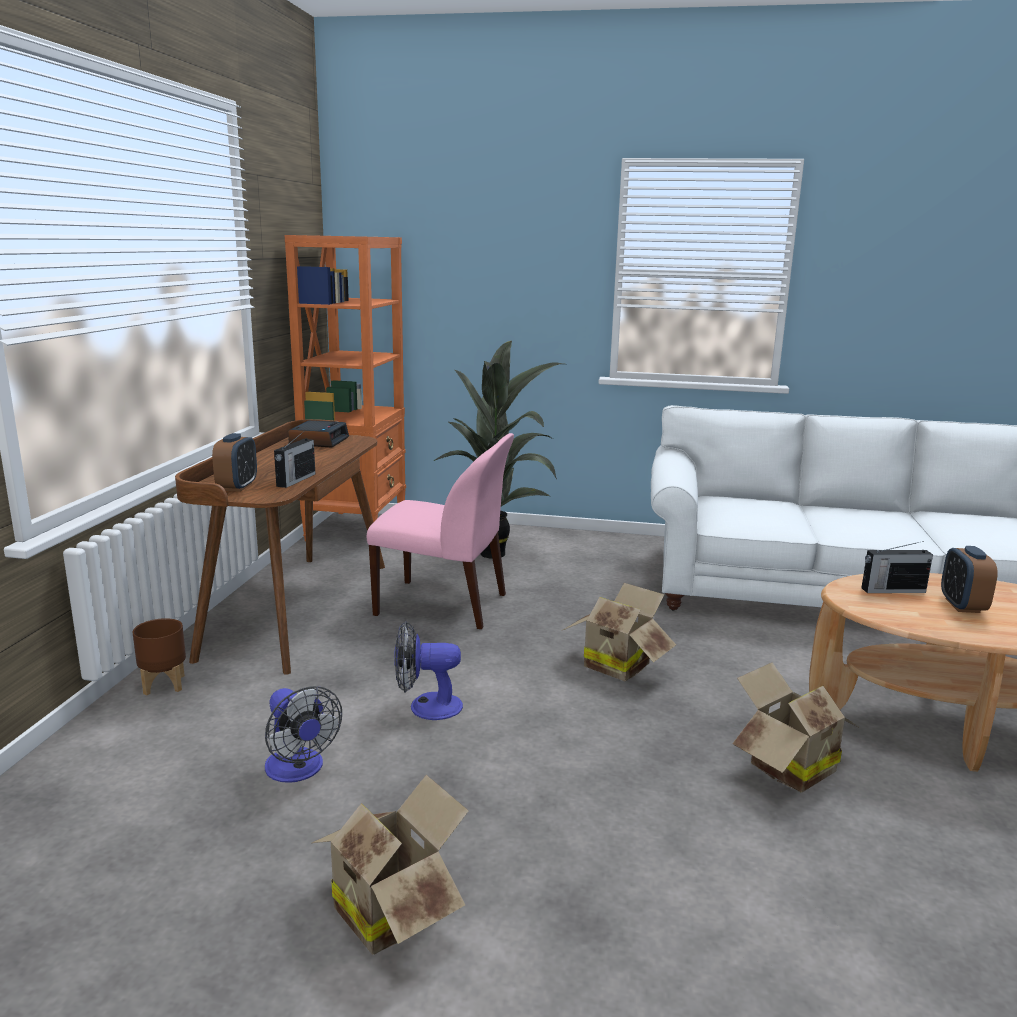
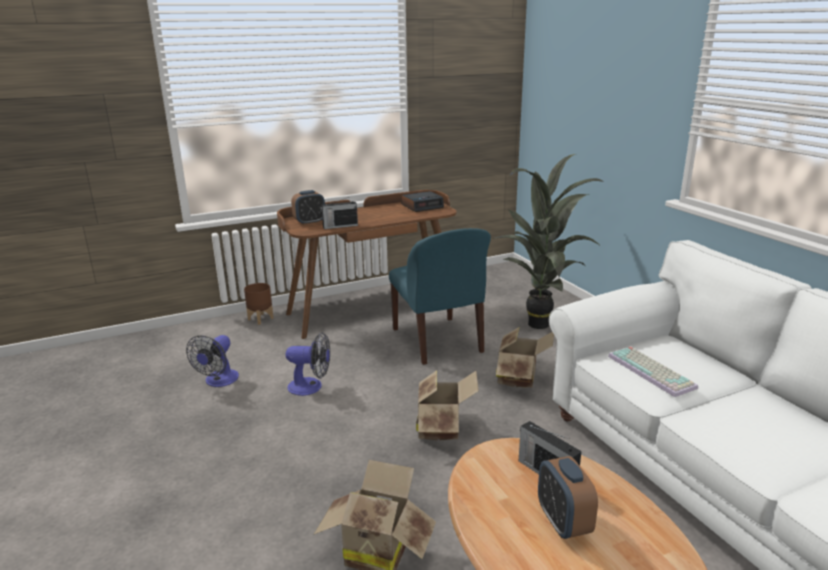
camera: 55 degrees right, 5 degrees up
orange bookcase [285,235,406,541] -> none
cardboard box [312,775,469,955] -> cardboard box moved to [496,327,554,388]
pink chair [366,433,514,629] -> blue chair [389,228,491,365]
fan [394,621,463,720] -> fan turned 135 degrees clockwise [285,332,330,396]
alarm clock [941,546,998,613] -> alarm clock turned 75 degrees counterclockwise [538,456,598,539]
none -> keyboard [608,347,698,397]

